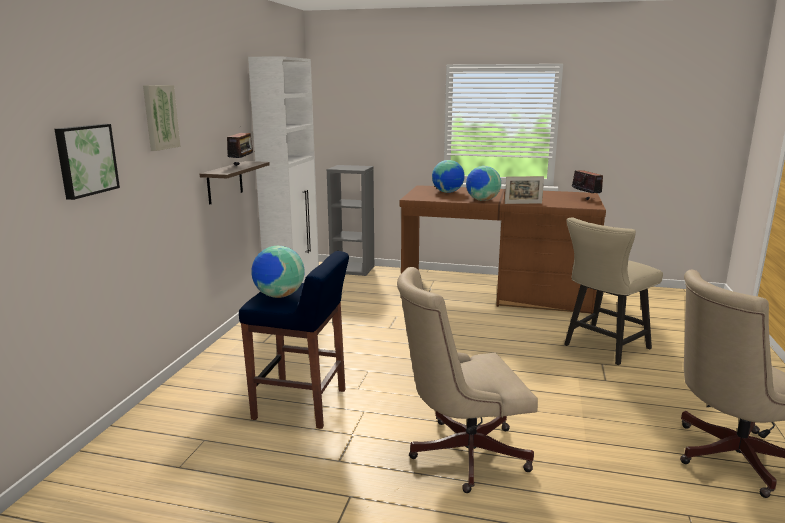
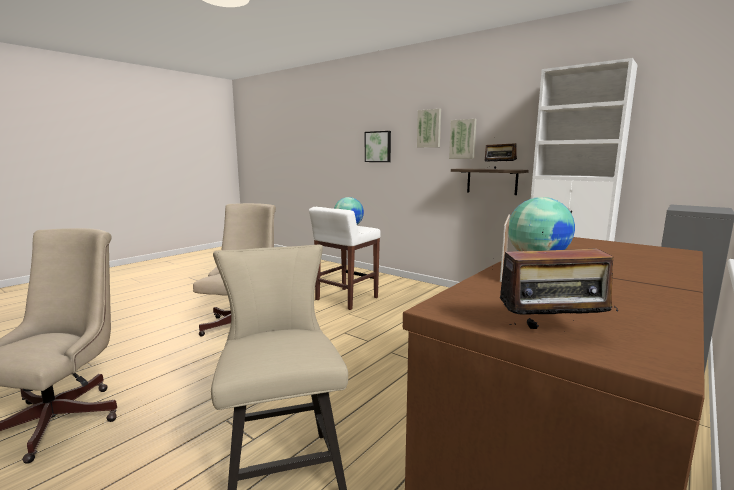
camera: 115 degrees right, 5 degrees down
blue stool [239,251,349,429] -> white stool [309,207,381,310]
globe [432,160,465,193] -> none
none -> picture [449,119,476,159]

